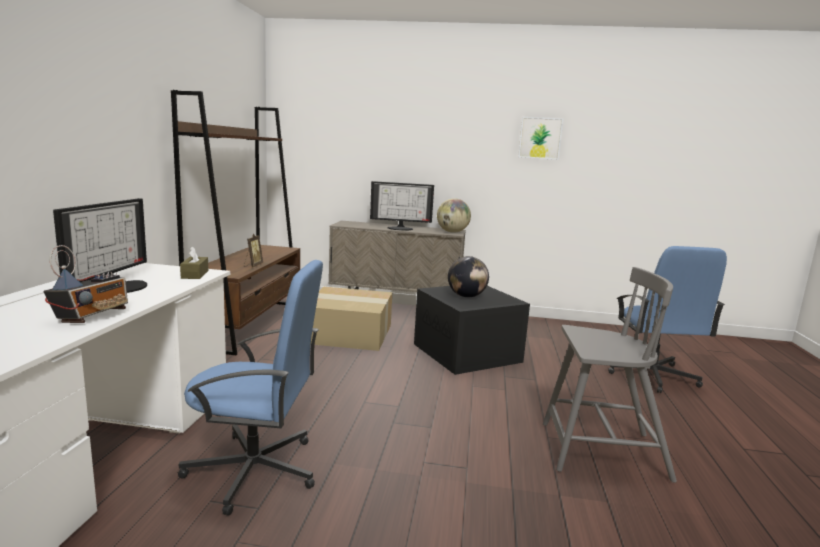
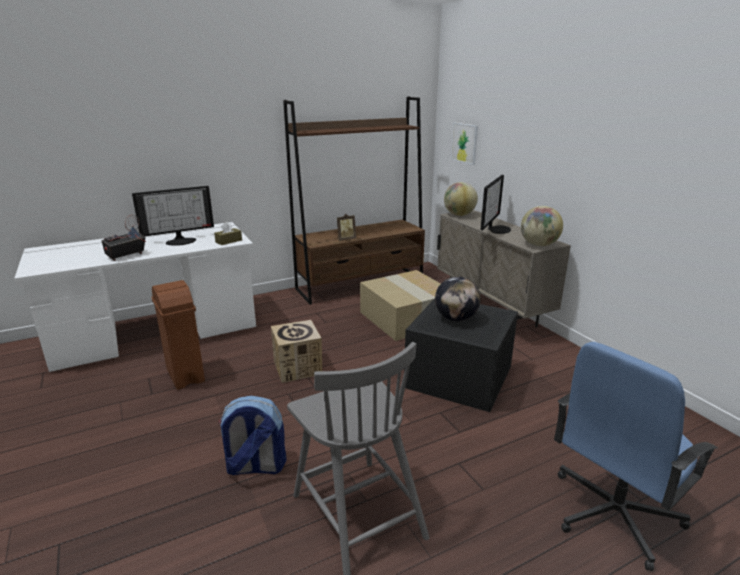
camera: 55 degrees right, 10 degrees up
radio [43,245,128,323] -> radio turned 150 degrees clockwise [101,215,146,261]
blue office chair [178,260,323,516] -> brown trash can [151,280,205,390]
monitor [370,181,434,231] -> monitor turned 120 degrees counterclockwise [480,175,511,234]
picture [518,117,563,160] -> picture moved to [451,122,478,165]
none -> backpack [218,396,287,475]
none -> cardboard box [271,320,322,383]
none -> globe [444,182,478,216]

